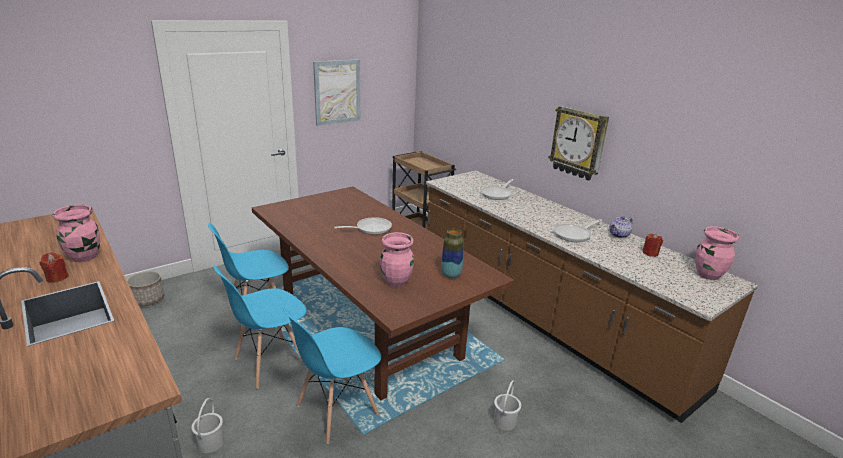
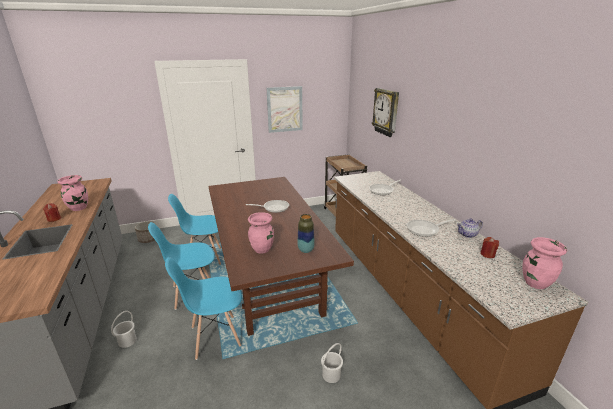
camera: 20 degrees right, 0 degrees up
wall clock [548,106,609,181] -> wall clock moved to [372,88,399,137]

